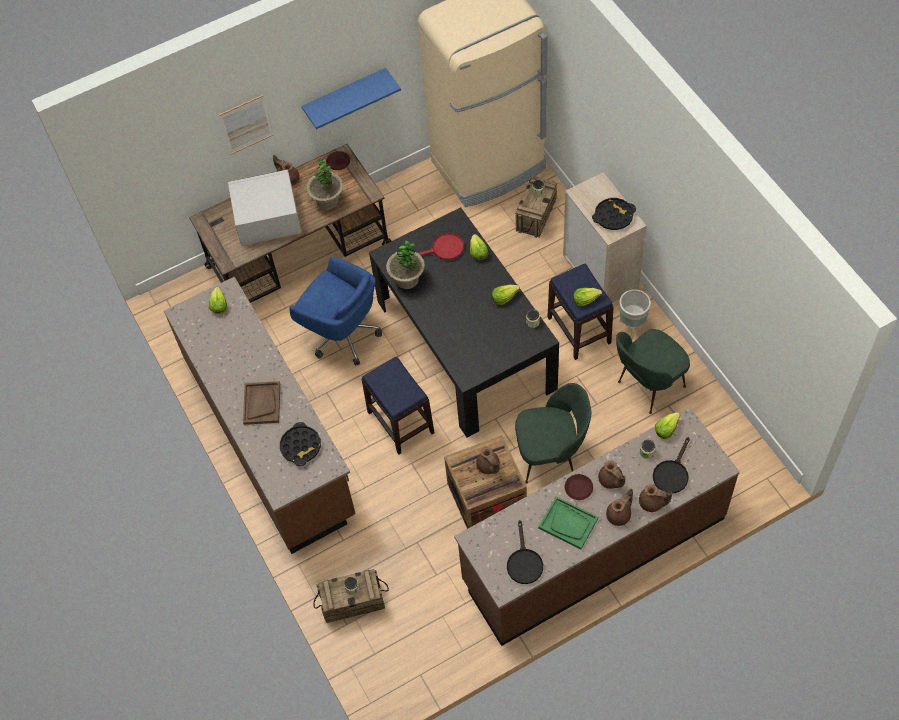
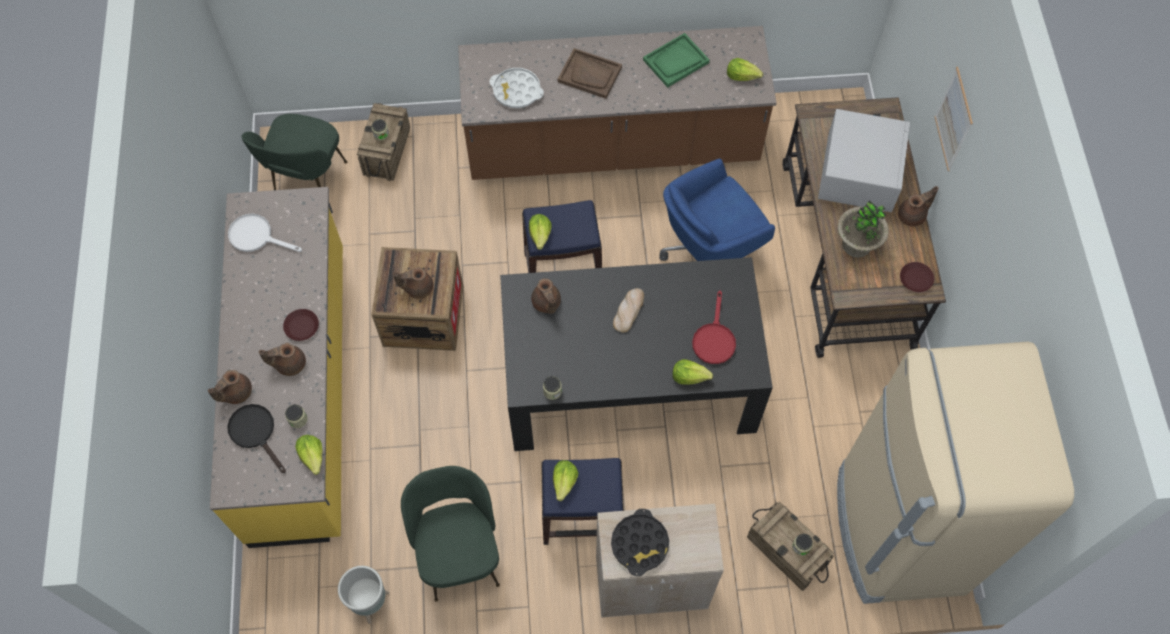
camera: 110 degrees right, 5 degrees up
black tray [280,422,321,466] -> white tray [489,68,544,108]
blue shelf [302,68,401,129] -> none
potted plant [386,240,425,289] -> none
brown counter [454,408,740,646] -> yellow counter [210,187,343,548]
lettuce [492,285,520,305] -> lettuce moved to [529,214,552,250]
black frying pan [507,520,543,584] -> white frying pan [228,213,302,252]
green chair [515,383,591,483] -> green chair moved to [241,114,347,190]
green tray [538,496,598,549] -> green tray moved to [643,33,710,87]
brown teapot [606,489,633,526] -> brown teapot moved to [531,278,561,314]
grey planter [619,289,651,340] -> grey planter moved to [338,566,389,624]
none -> bread [613,288,644,333]

